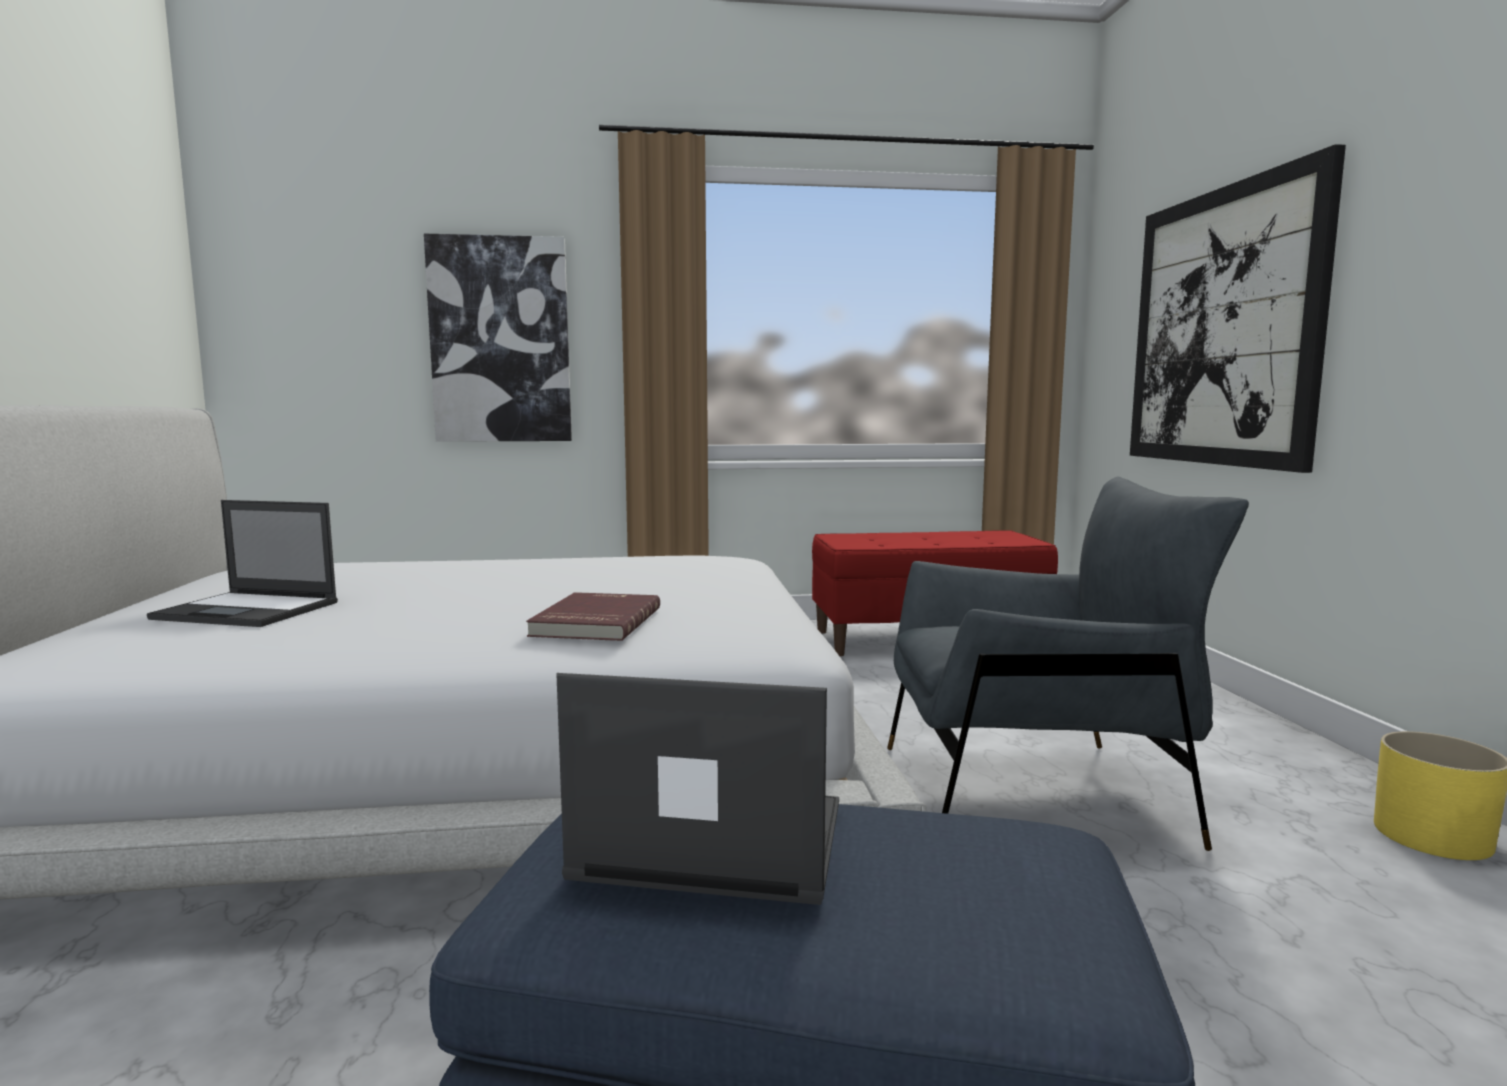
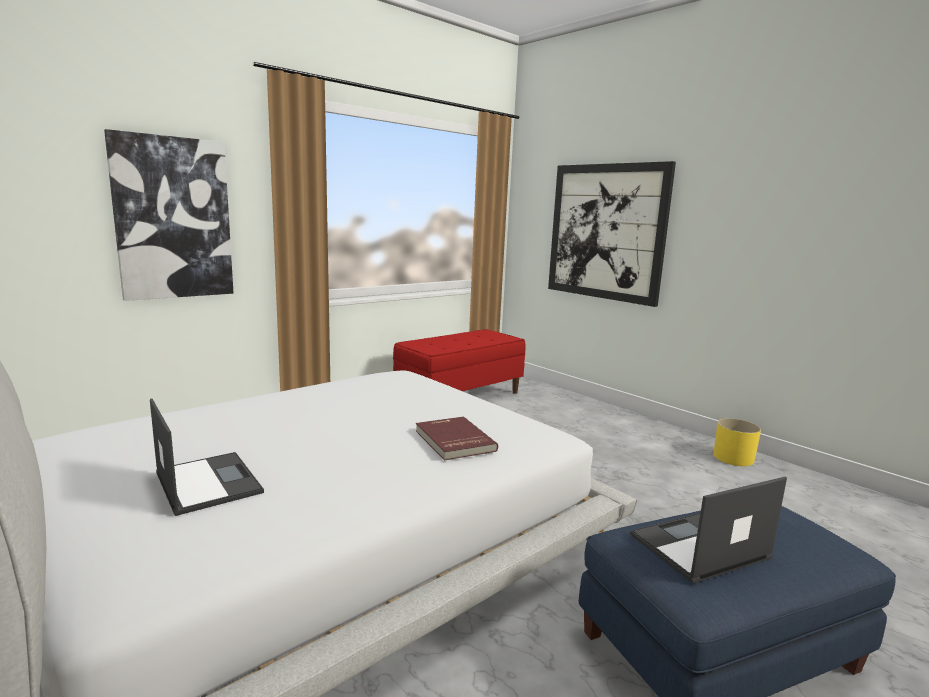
camera: 35 degrees left, 5 degrees up
laptop [147,500,338,627] -> laptop turned 105 degrees counterclockwise [150,398,264,516]
grey armchair [887,476,1249,851] -> none

